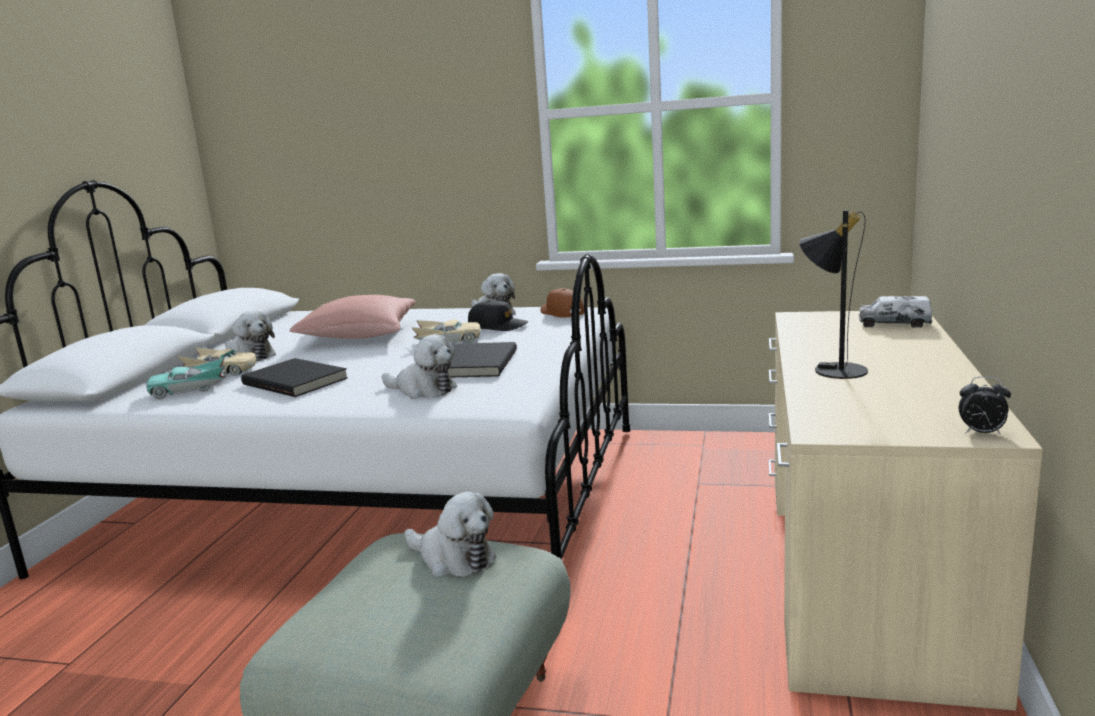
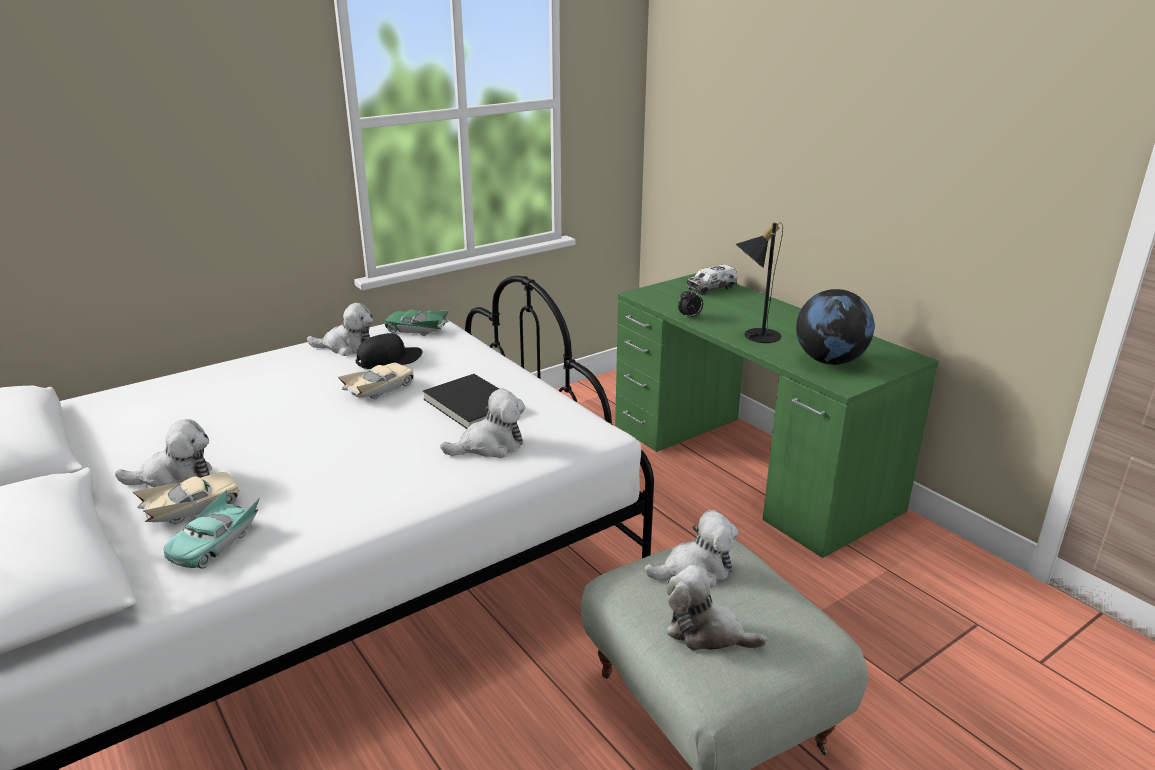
camera: 50 degrees left, 10 degrees up
black book [241,358,348,397] -> none
pink pillow [290,295,416,339] -> none
brown cap [540,288,584,318] -> green toy car [384,309,449,336]
beige desk [769,311,1043,711] -> green desk [615,273,939,558]
alarm clock [959,376,1011,435] -> alarm clock moved to [678,286,703,319]
none -> plush toy [666,565,767,650]
none -> globe [796,289,874,365]

